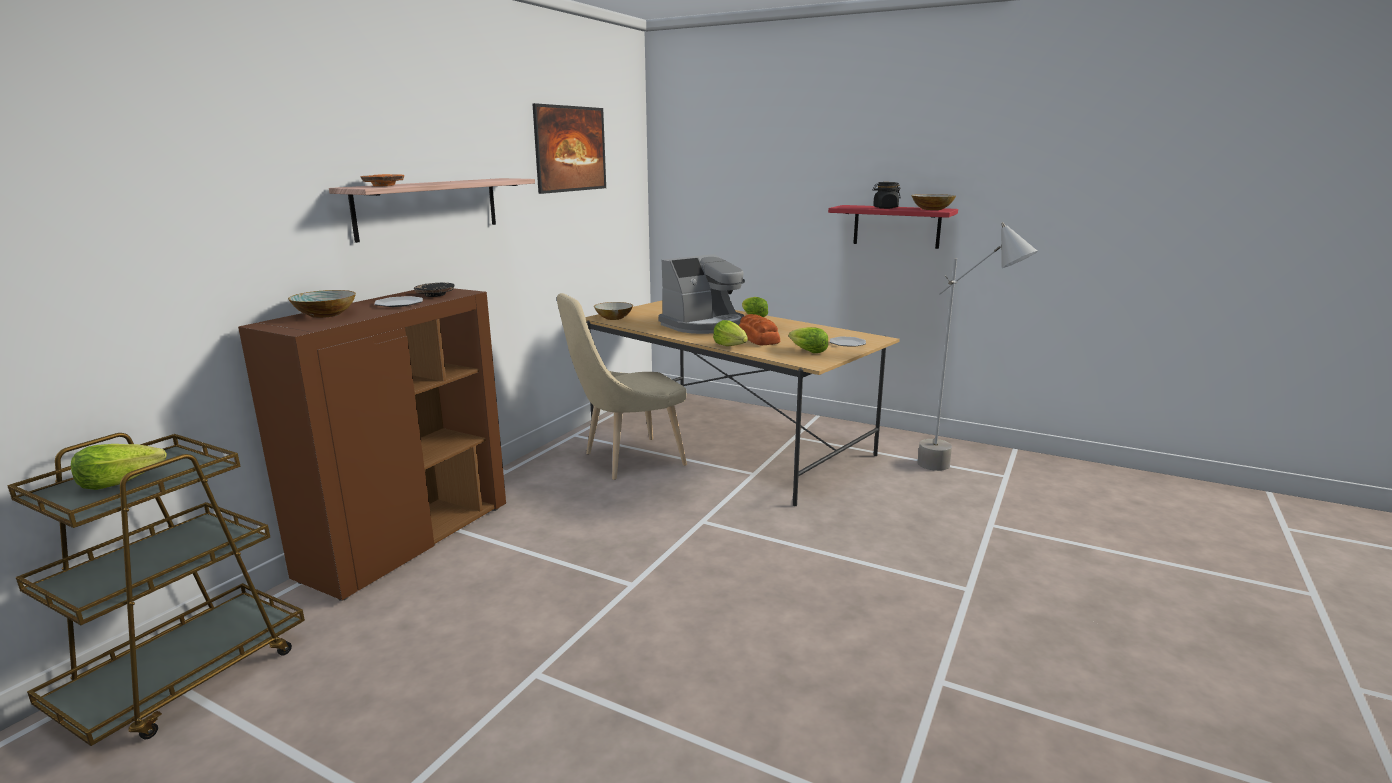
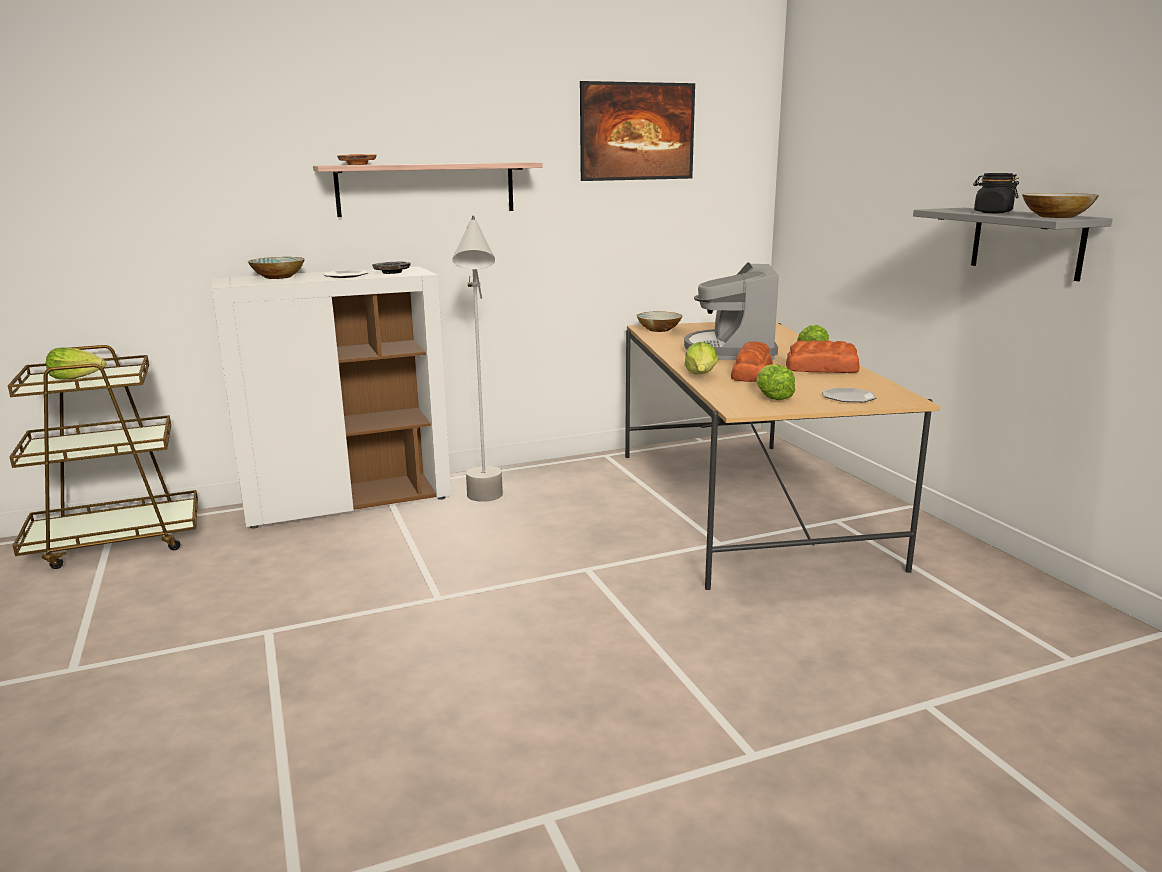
camera: 40 degrees right, 0 degrees up
brown cabinet [238,288,506,601] -> white cabinet [212,266,451,529]
beige chair [557,293,687,480] -> none
coffee machine [658,254,745,334] -> coffee machine turned 90 degrees clockwise [684,263,779,360]
red shelf [828,205,958,249] -> grey shelf [913,208,1113,281]
grey floor lamp [917,222,1038,471] -> grey floor lamp moved to [452,216,503,502]
none -> bread [786,340,859,373]

